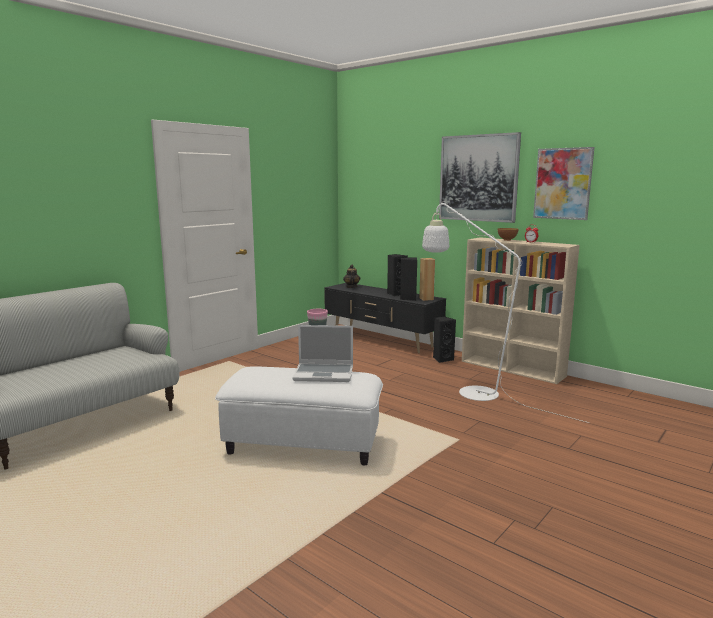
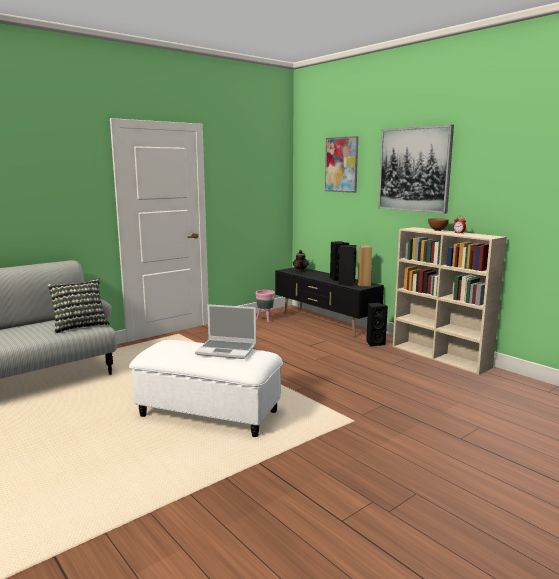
camera: 10 degrees right, 0 degrees up
white floor lamp [422,202,589,423] -> none
picture [533,147,594,220] -> picture moved to [325,136,358,193]
none -> pillow [47,278,110,333]

